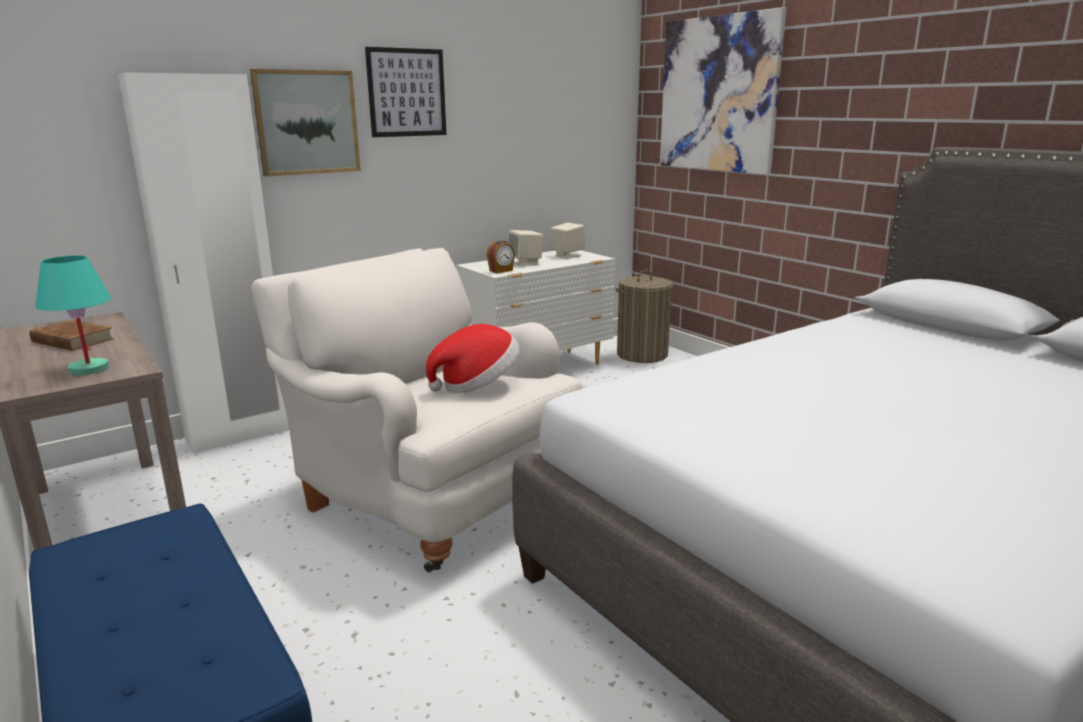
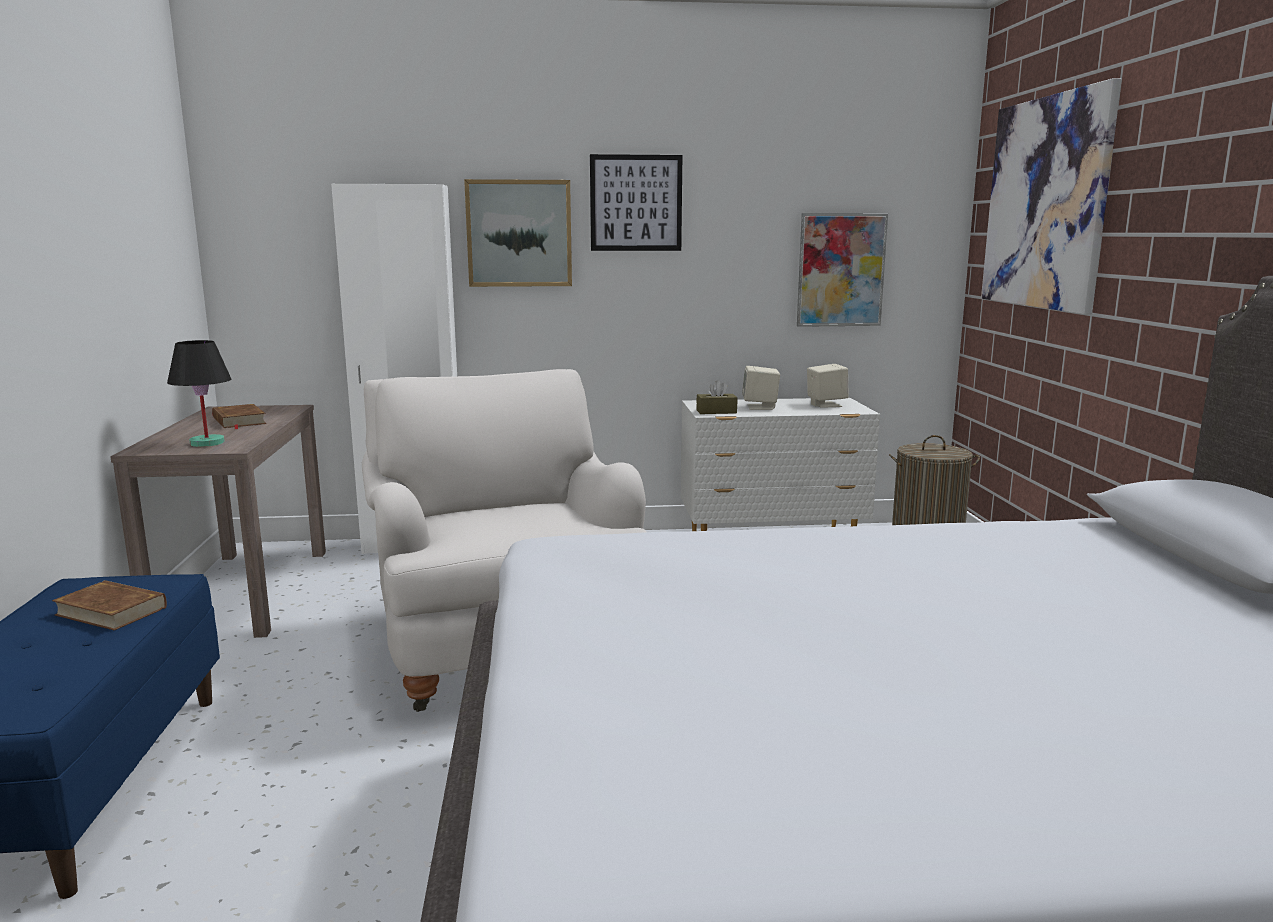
camera: 30 degrees right, 5 degrees down
turquoise table lamp [35,255,111,375] -> black table lamp [167,340,231,447]
hat [426,324,520,393] -> none
alarm clock [487,240,515,273] -> brown tissue box [696,380,737,414]
none -> brown book [52,580,167,630]
none -> picture [797,213,888,327]

